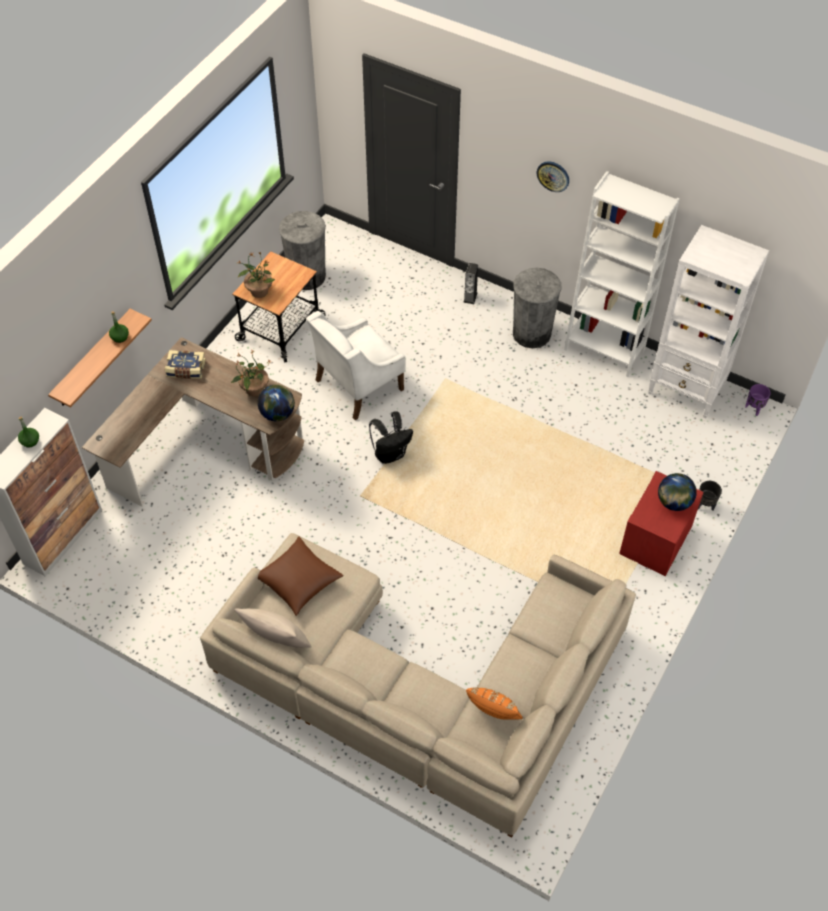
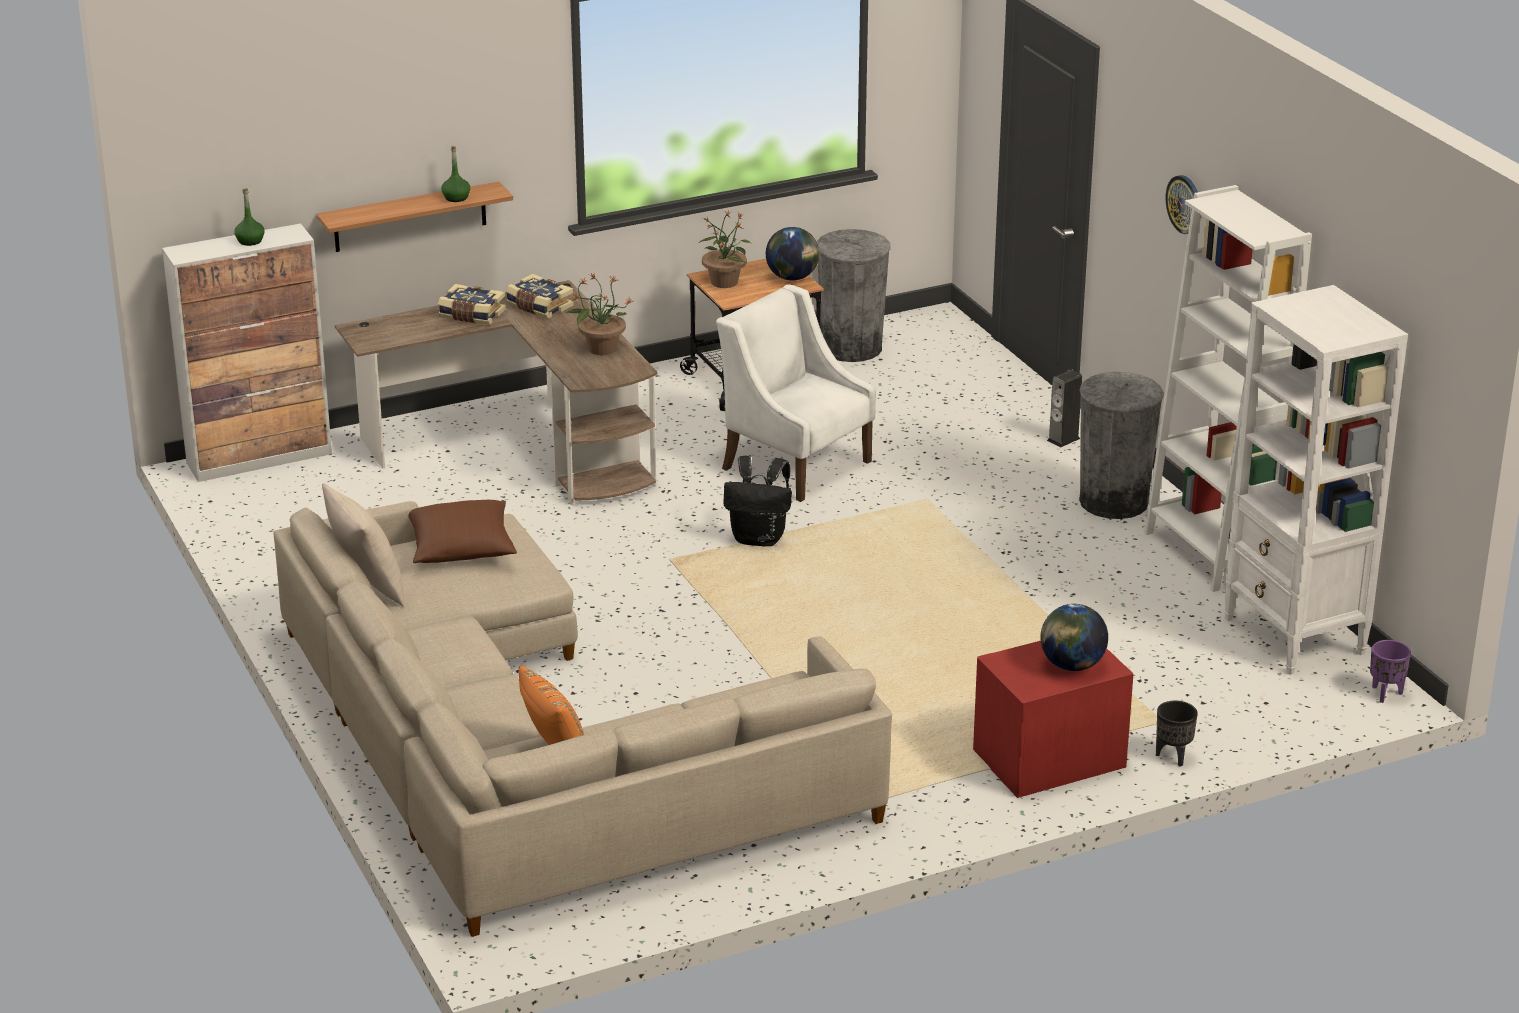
camera: 35 degrees right, 25 degrees down
globe [258,385,295,422] -> globe moved to [766,227,819,281]
white armchair [306,311,406,420] -> white armchair turned 45 degrees clockwise [716,284,876,502]
none -> book [438,284,506,325]

